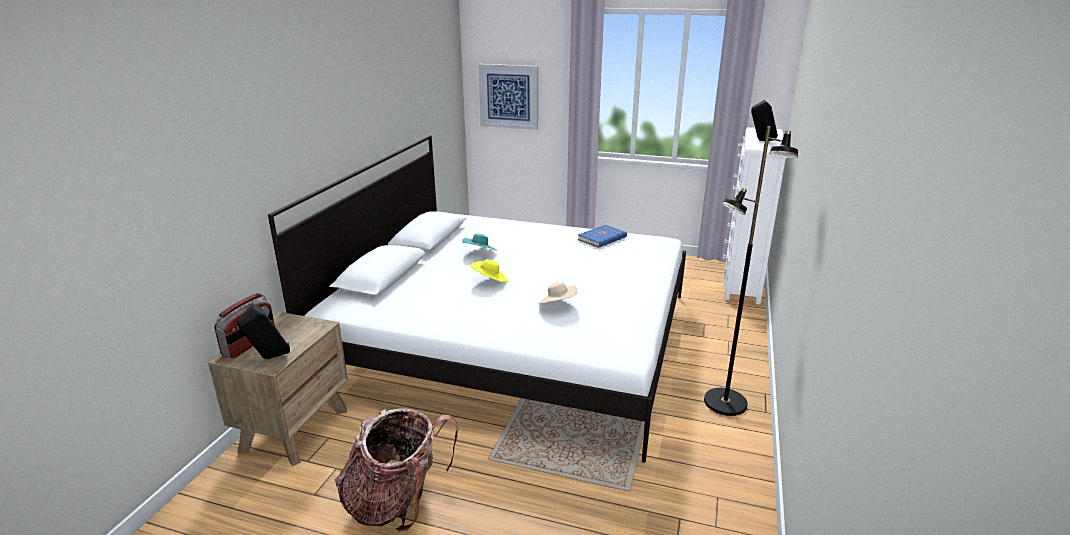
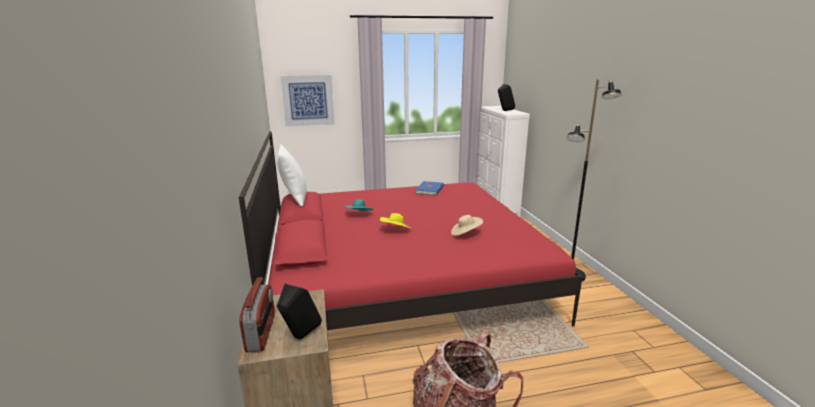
camera: 30 degrees left, 5 degrees down
white bed [268,135,686,463] -> red bed [239,131,583,330]
none -> white pillow [277,144,307,207]

